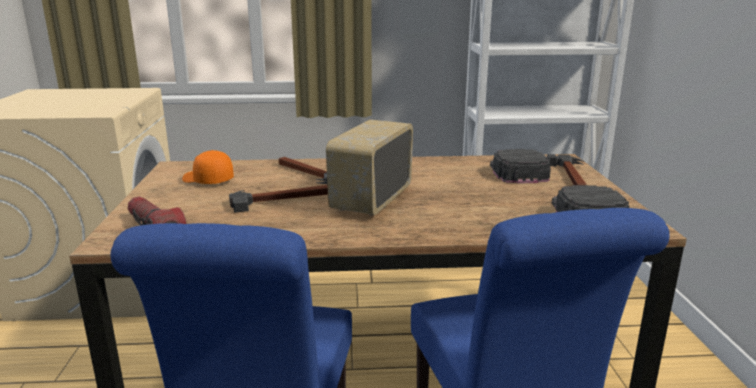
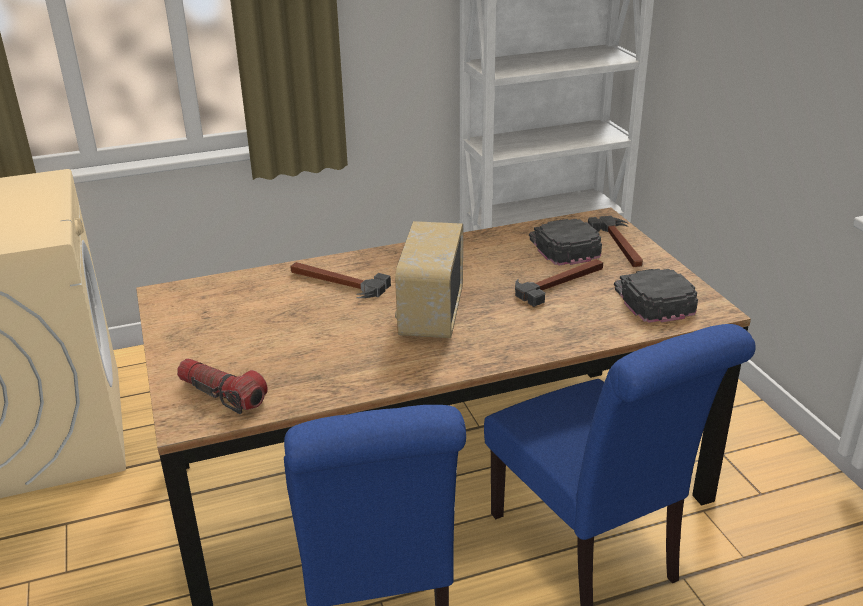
camera: 15 degrees left, 10 degrees up
orange cap [182,150,234,184] -> none
hammer [229,185,328,213] -> hammer moved to [515,259,603,307]

